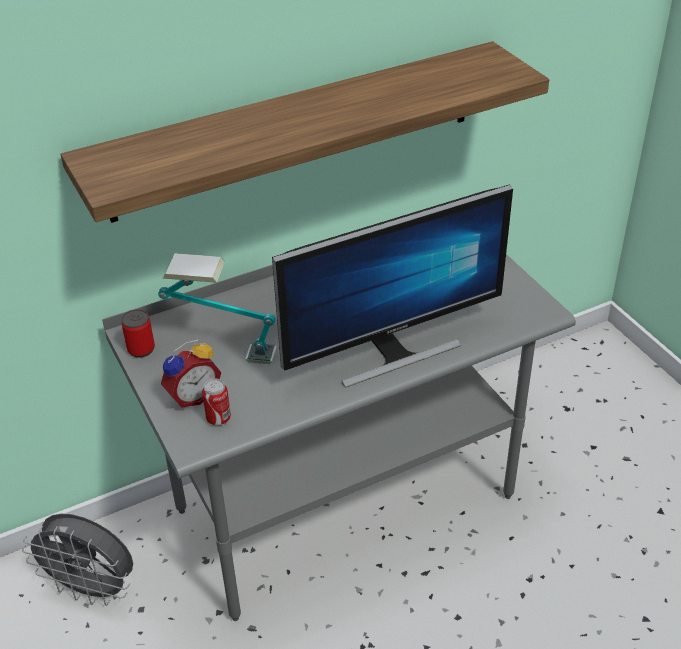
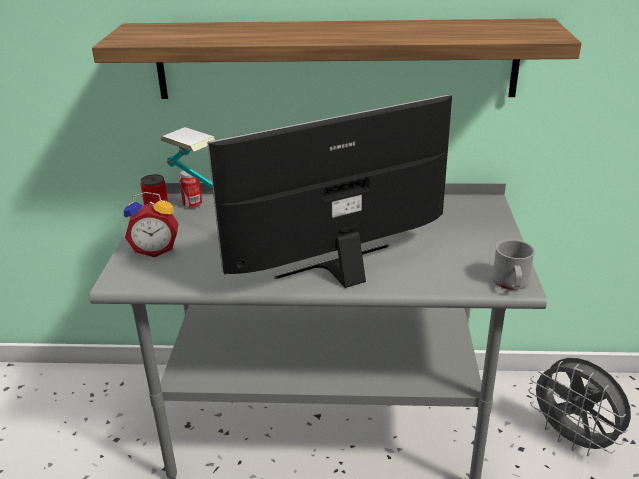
camera: 30 degrees right, 10 degrees down
grey fan [22,514,133,606] -> grey fan moved to [528,358,631,456]
can [202,379,231,425] -> can moved to [179,169,202,208]
monitor [272,184,513,388] -> monitor turned 150 degrees clockwise [207,95,452,288]
none -> grey mug [492,239,535,290]

